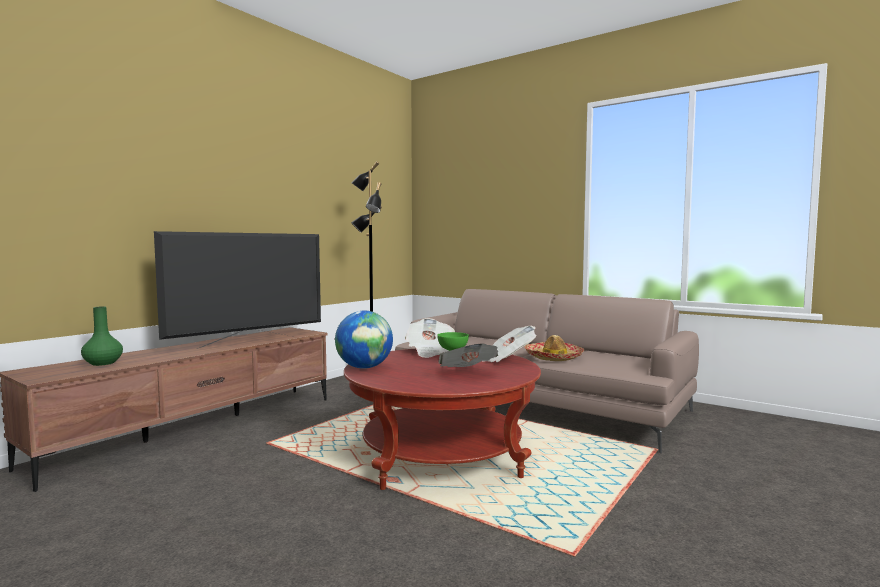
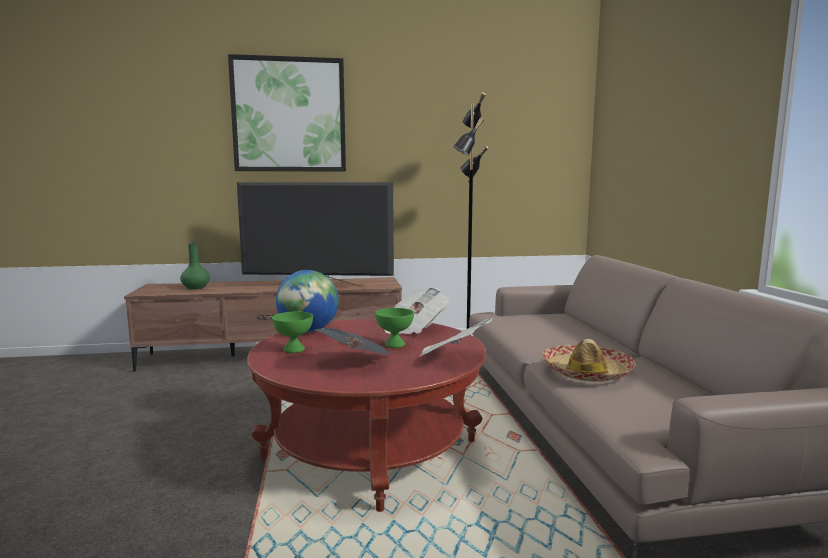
camera: 45 degrees right, 5 degrees up
none -> picture [228,54,346,172]
none -> green bowl [272,312,313,353]

